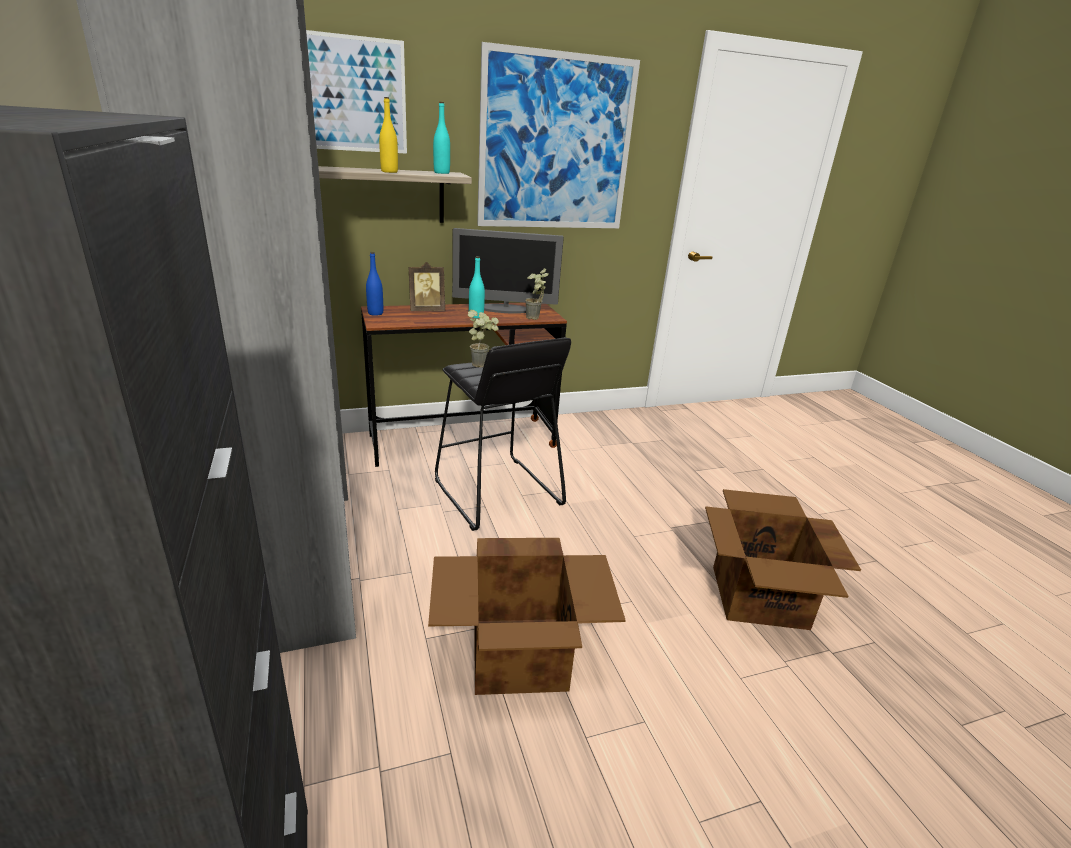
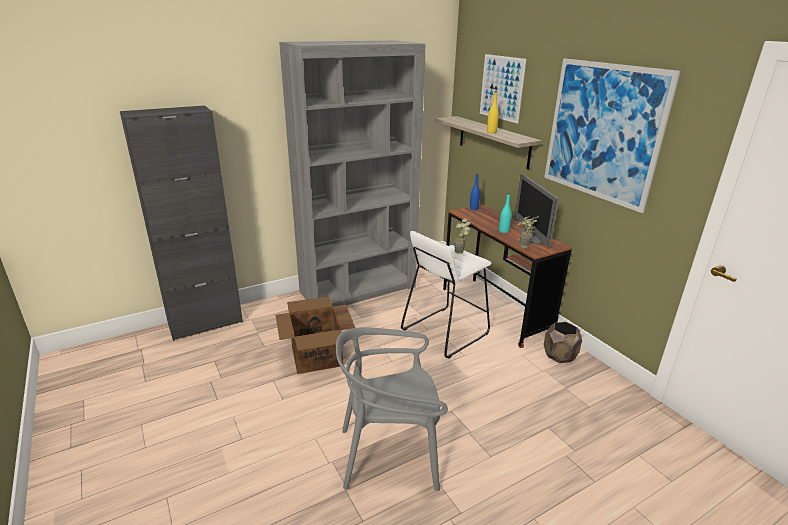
camera: 80 degrees right, 0 degrees up
picture frame [409,262,445,311] -> none
turquoise bottle [433,102,450,174] -> none
black stool [435,337,571,531] -> white stool [401,231,492,359]
cardboard box [705,489,861,630] -> grey chair [336,327,448,491]
none -> brown planter [544,322,582,363]

